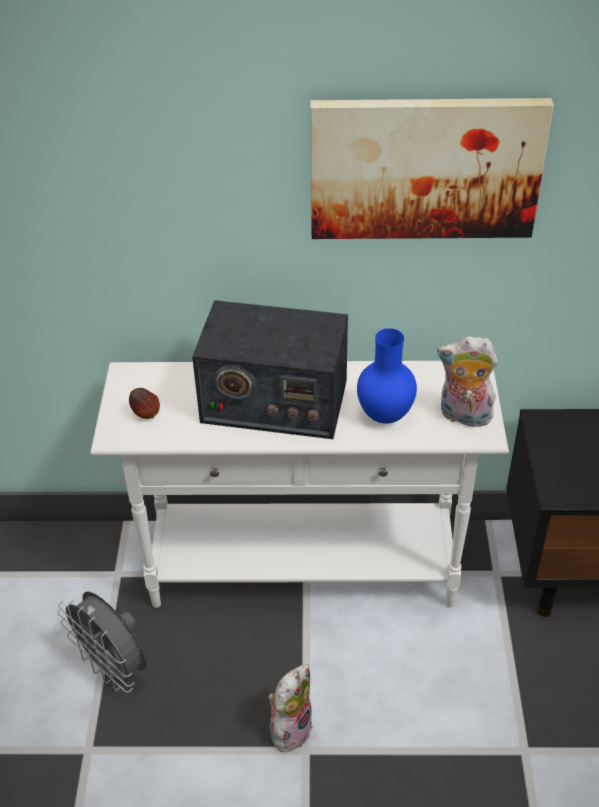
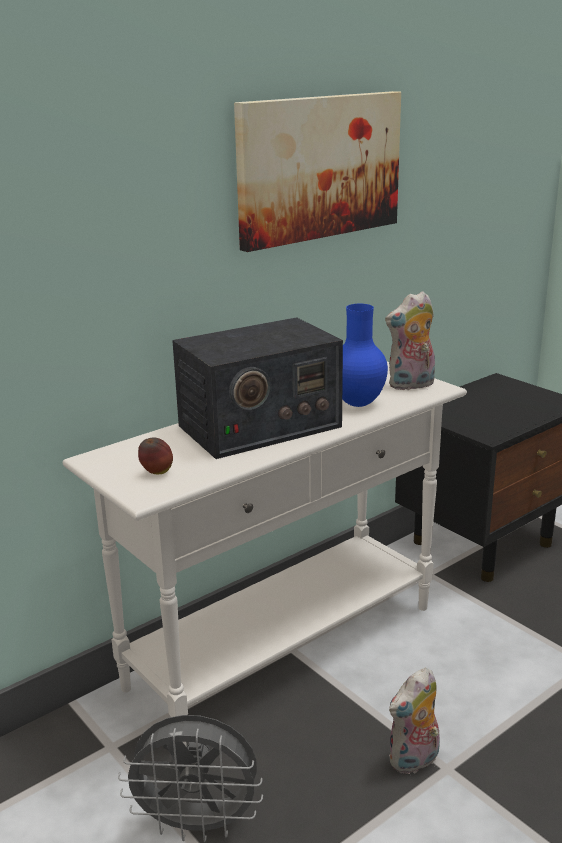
camera: 40 degrees left, 20 degrees down
plush toy [268,664,313,753] -> plush toy turned 120 degrees counterclockwise [389,668,440,774]

